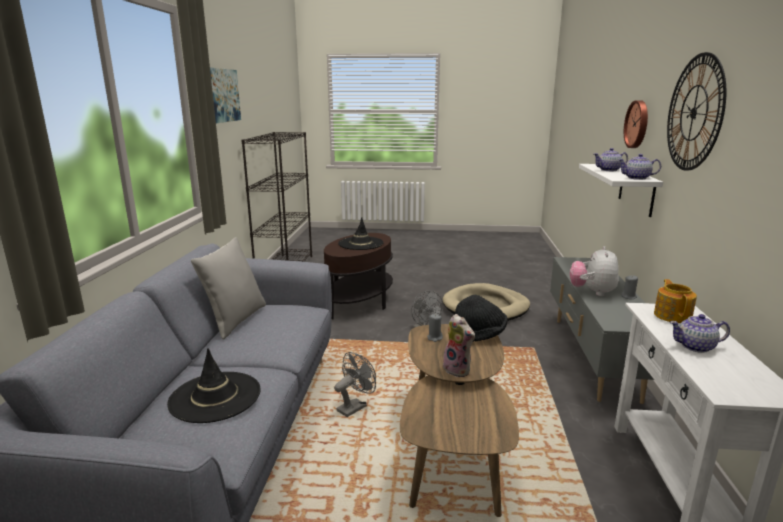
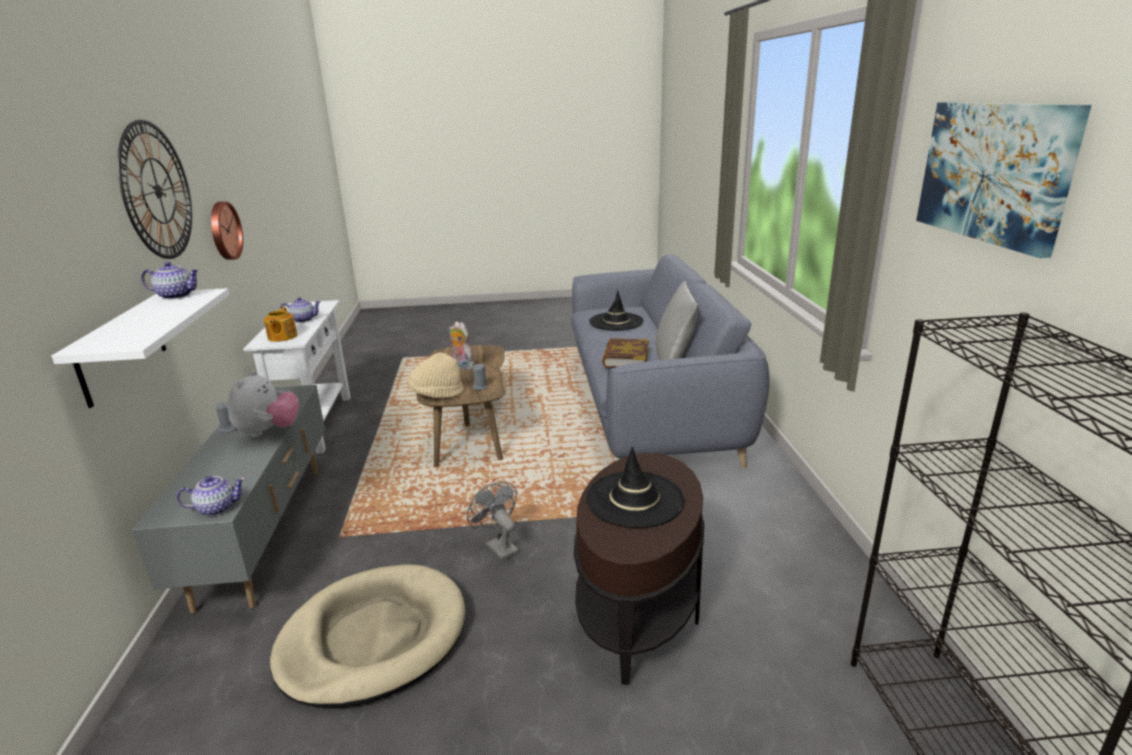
camera: 170 degrees right, 5 degrees up
grey fan [334,352,376,417] -> none
black hat [455,295,508,342] -> beige hat [406,353,464,398]
teapot [594,148,628,171] -> teapot moved to [177,476,245,516]
wall clock [624,100,648,148] -> wall clock moved to [211,201,243,260]
none -> book [602,338,649,368]

